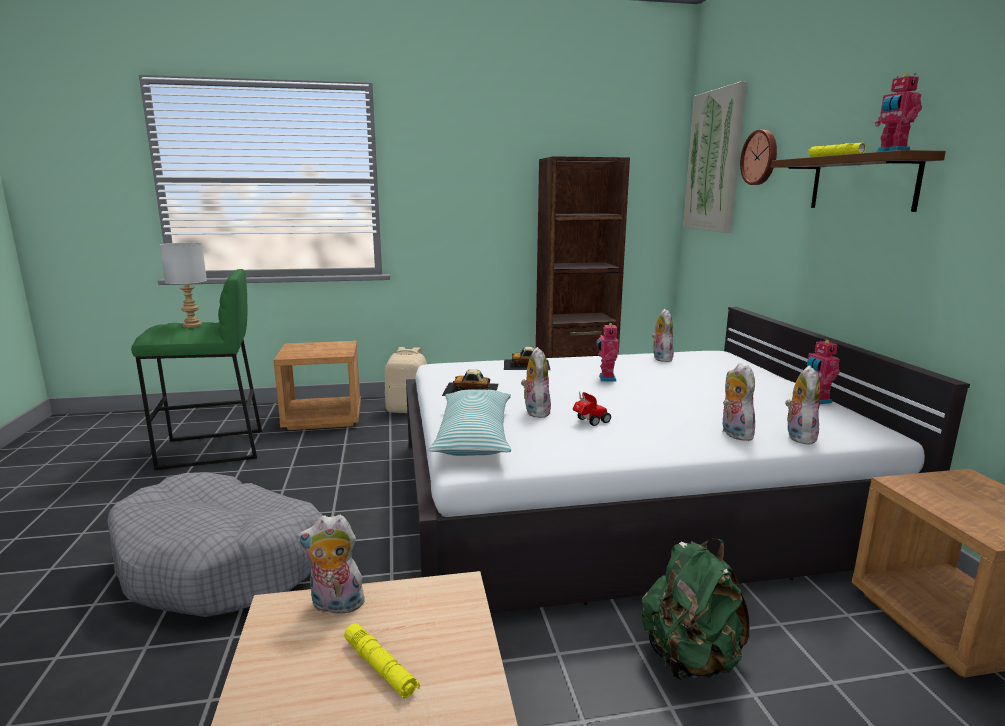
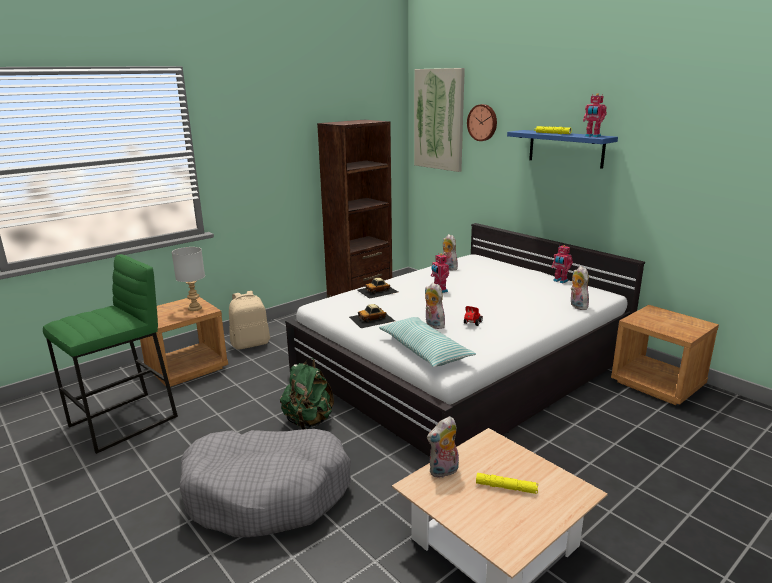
camera: 30 degrees left, 5 degrees up
grey table lamp [160,243,207,328] -> grey table lamp moved to [172,247,205,311]
green backpack [642,538,750,680] -> green backpack moved to [280,358,334,429]
plush toy [723,363,755,441] -> none
brown shelf [771,150,946,212] -> blue shelf [507,130,618,169]

